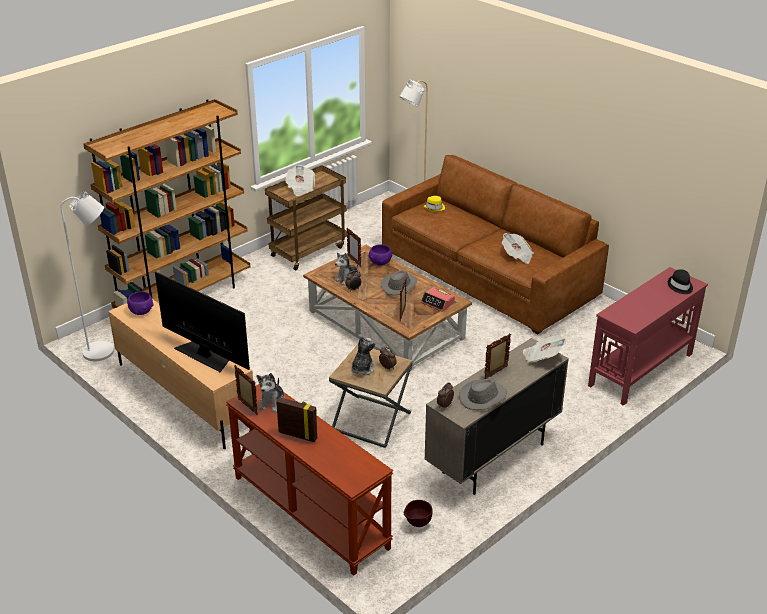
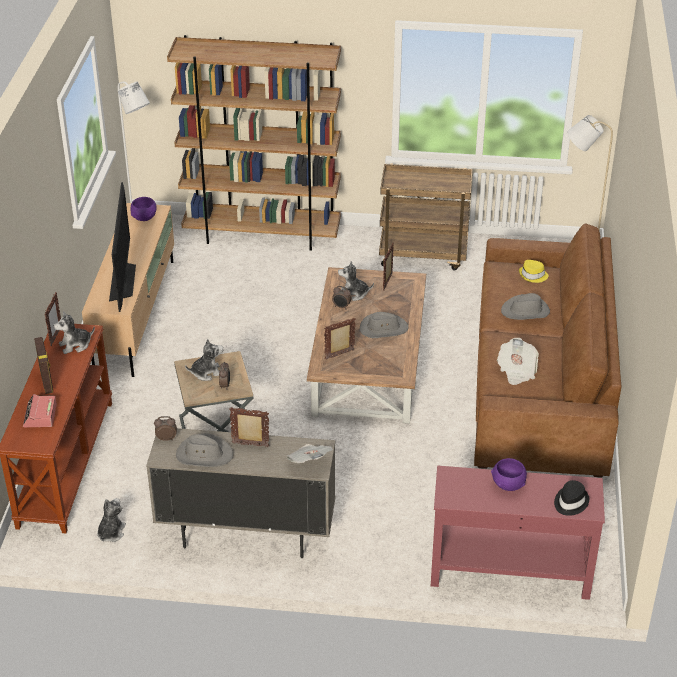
camera: 50 degrees right, 5 degrees up
newspaper [285,165,315,196] -> none
purple bowl [368,244,392,265] -> purple bowl moved to [491,458,527,491]
brown bowl [404,500,433,527] -> plush toy [97,498,126,542]
alarm clock [421,287,455,312] -> alarm clock moved to [23,394,57,427]
none -> grey hat [501,293,550,320]

